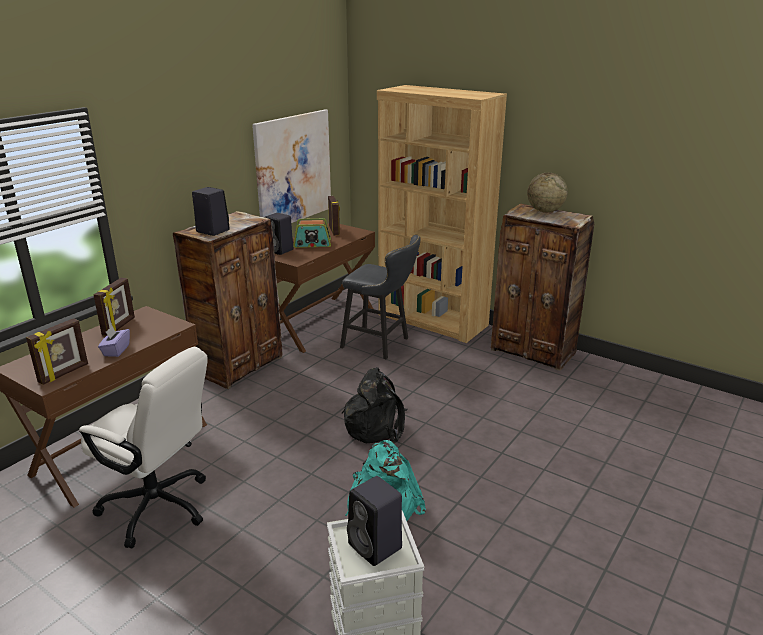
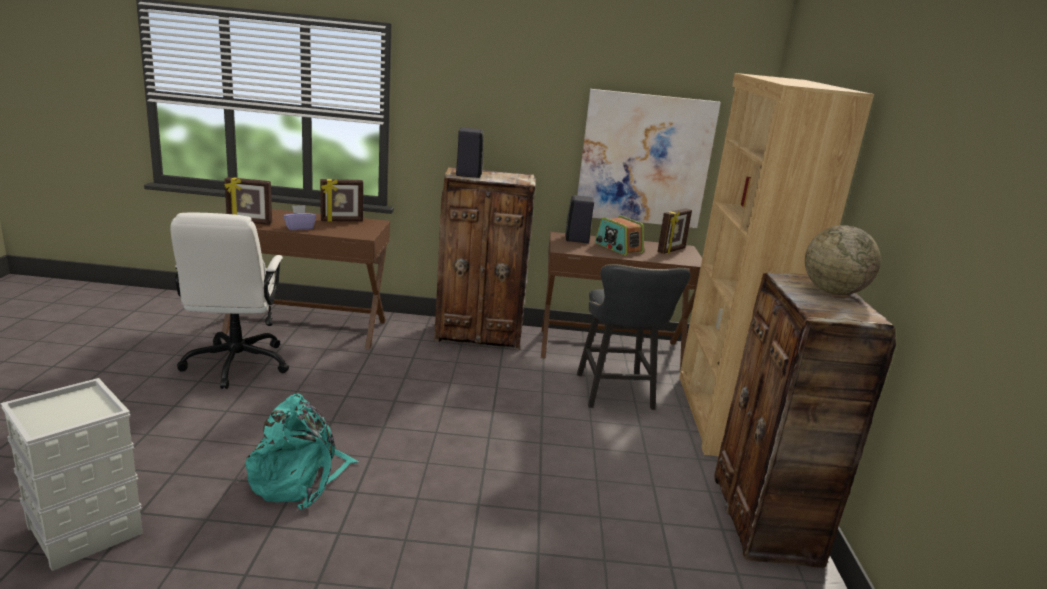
camera: 55 degrees right, 5 degrees down
black backpack [342,367,408,443] -> none
black speaker [347,476,402,566] -> none

